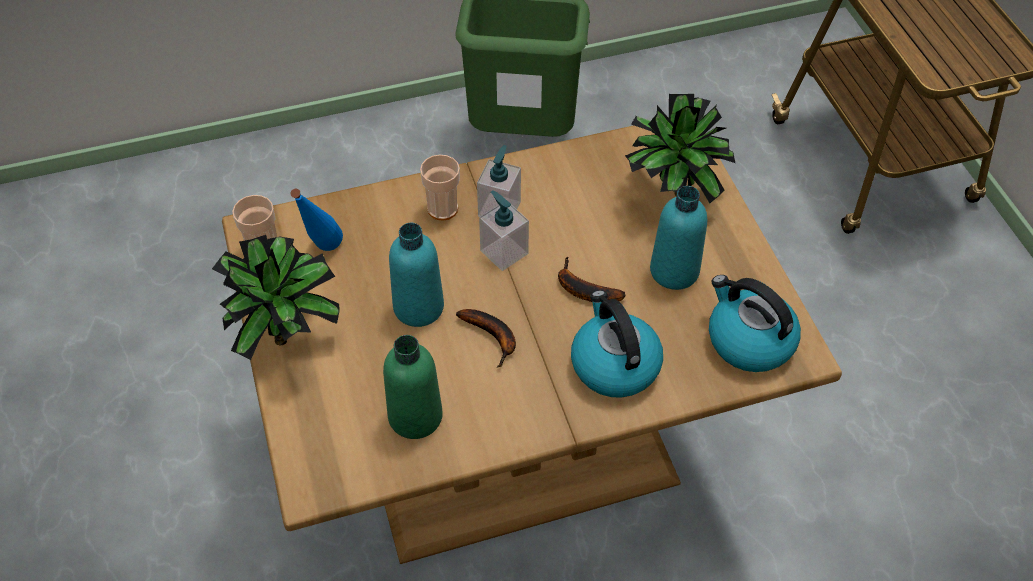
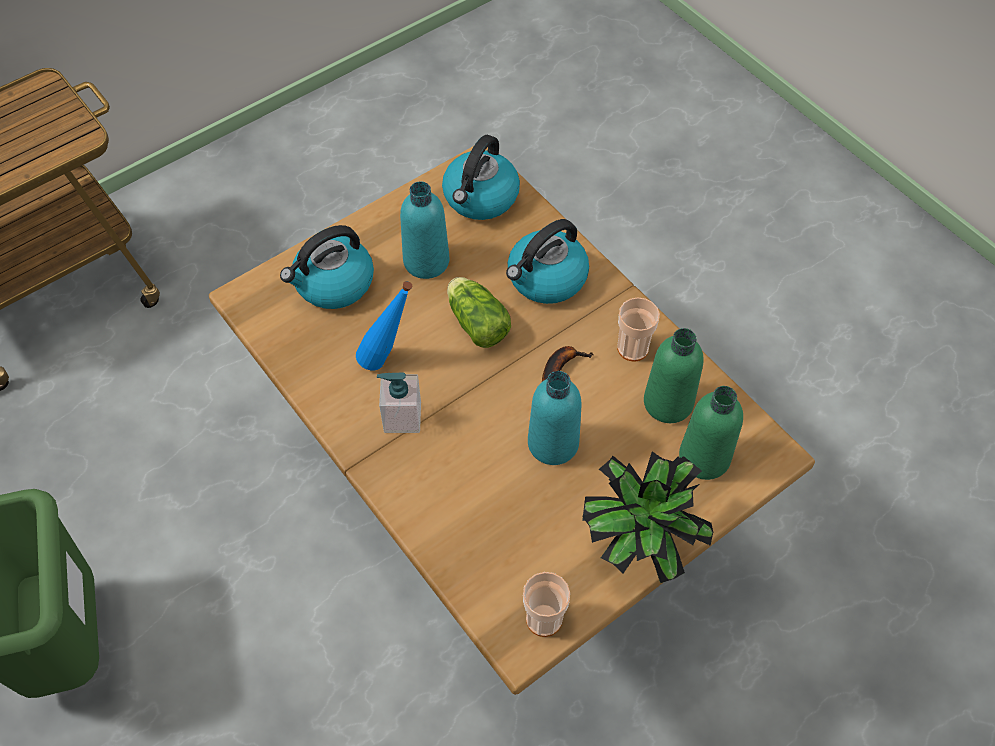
camera: 110 degrees left, 5 degrees up
blue bottle [291,189,343,251] -> blue bottle moved to [356,281,412,370]
cup [420,155,460,220] -> cup moved to [617,297,660,362]
soap dispenser [479,191,529,271] -> none
banana [558,257,626,302] -> lettuce [447,277,511,348]
potted plant [625,94,735,204] -> kettle [280,225,374,309]
none -> green bottle [679,386,743,480]

